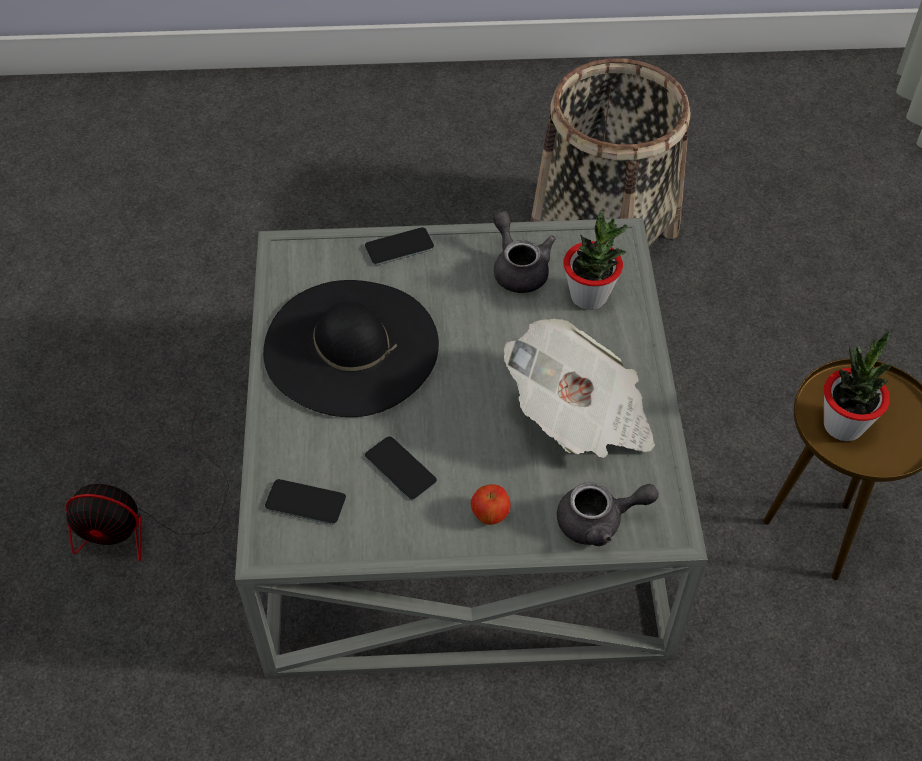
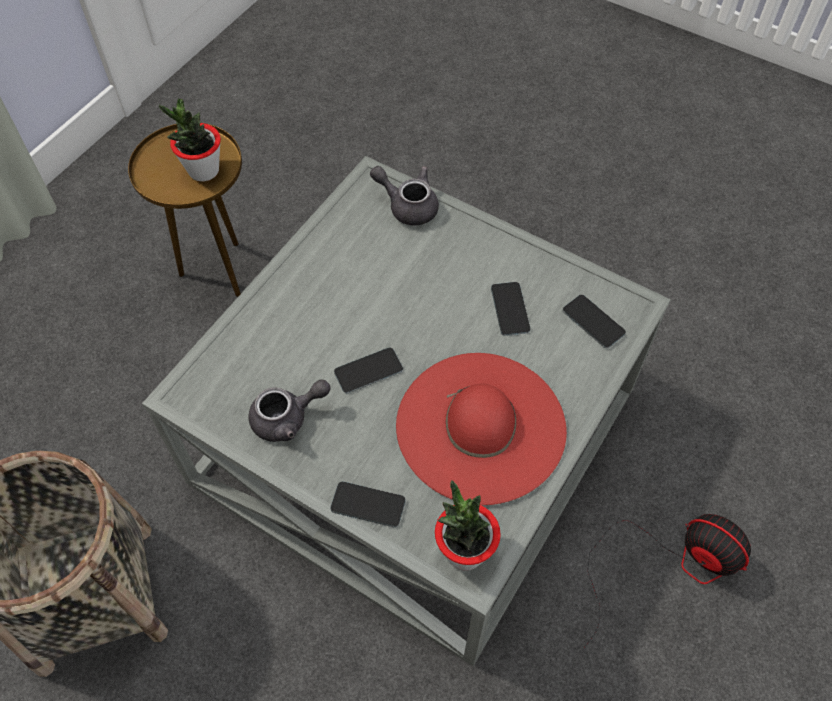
camera: 145 degrees left, 5 degrees up
black hat [263,280,439,417] -> red hat [396,353,567,505]
apple [471,484,511,525] -> none
grey teapot [493,211,556,293] -> grey teapot turned 120 degrees counterclockwise [249,379,330,442]
newspaper [504,319,655,458] -> none
potted plant [563,211,627,310] -> potted plant moved to [435,480,501,571]
none -> phone [334,348,403,393]

